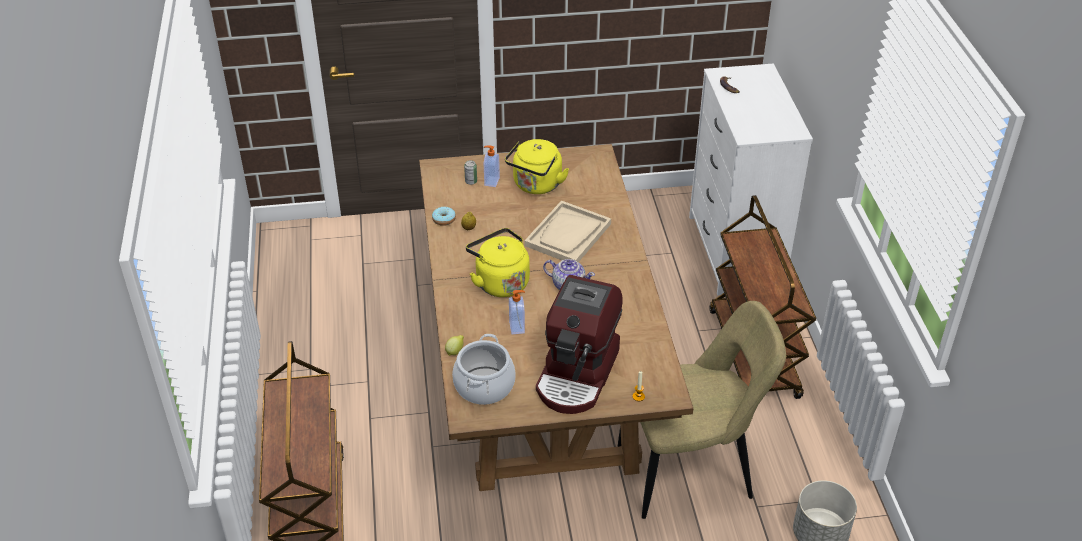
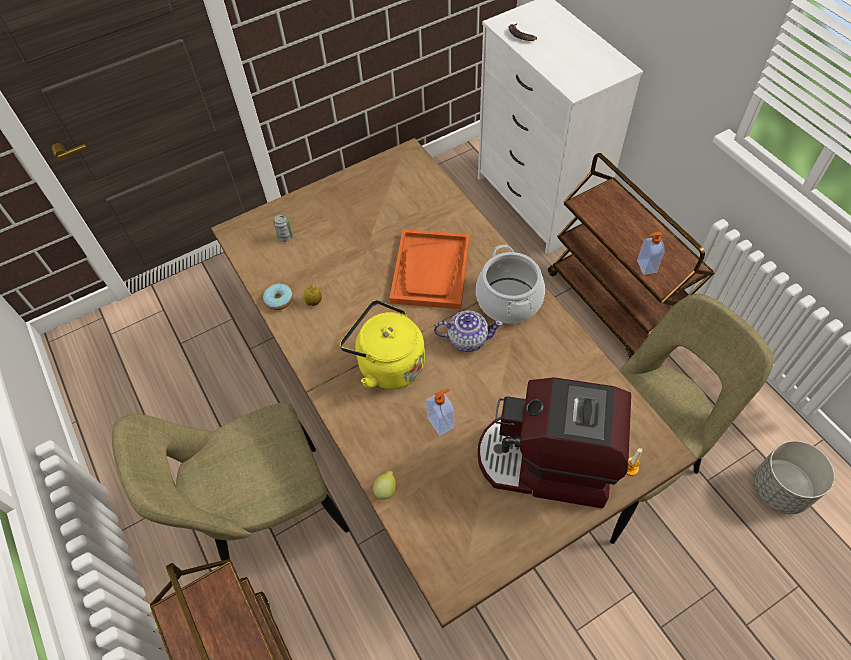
camera: 20 degrees left, 15 degrees up
cooking pot [452,334,516,405] -> cooking pot moved to [476,245,545,324]
soap dispenser [484,145,500,187] -> soap dispenser moved to [637,232,665,275]
yellow kettle [505,139,569,194] -> none
beige tray [525,200,611,262] -> orange tray [390,229,470,309]
coffee machine [536,275,623,414] -> coffee machine turned 105 degrees clockwise [478,377,631,508]
none -> beige chair [112,402,349,561]

